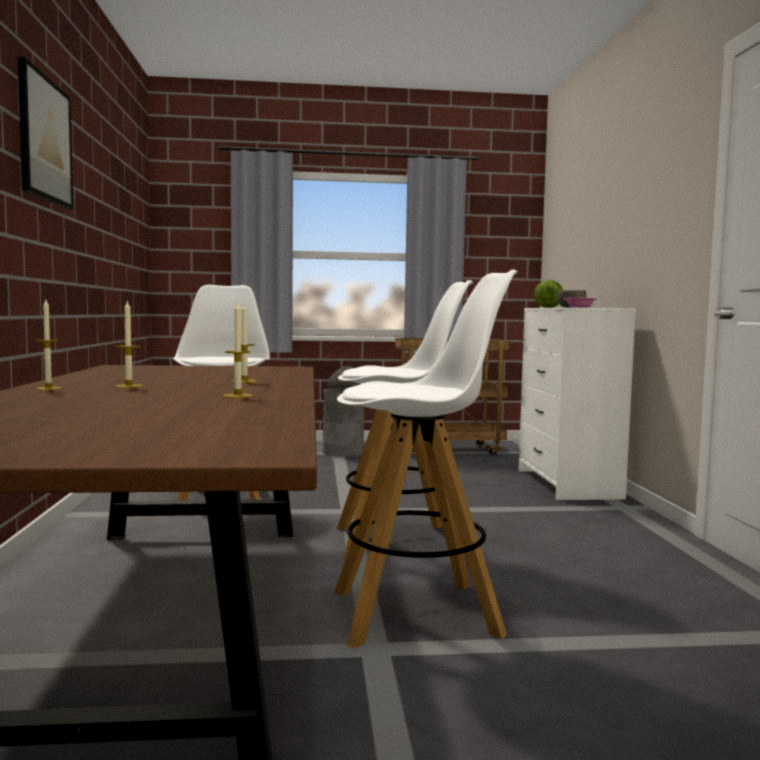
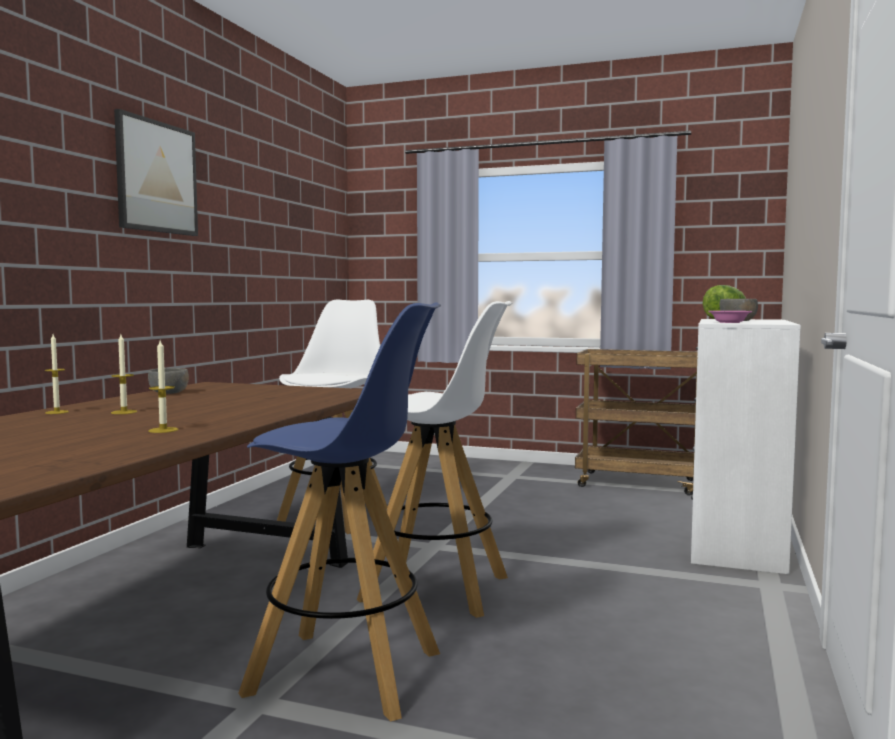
camera: 25 degrees right, 0 degrees up
candle [232,304,257,383] -> none
grey trash can [322,366,364,457] -> none
white stool [334,269,518,648] -> blue stool [239,302,441,721]
none -> grey bowl [148,368,189,394]

